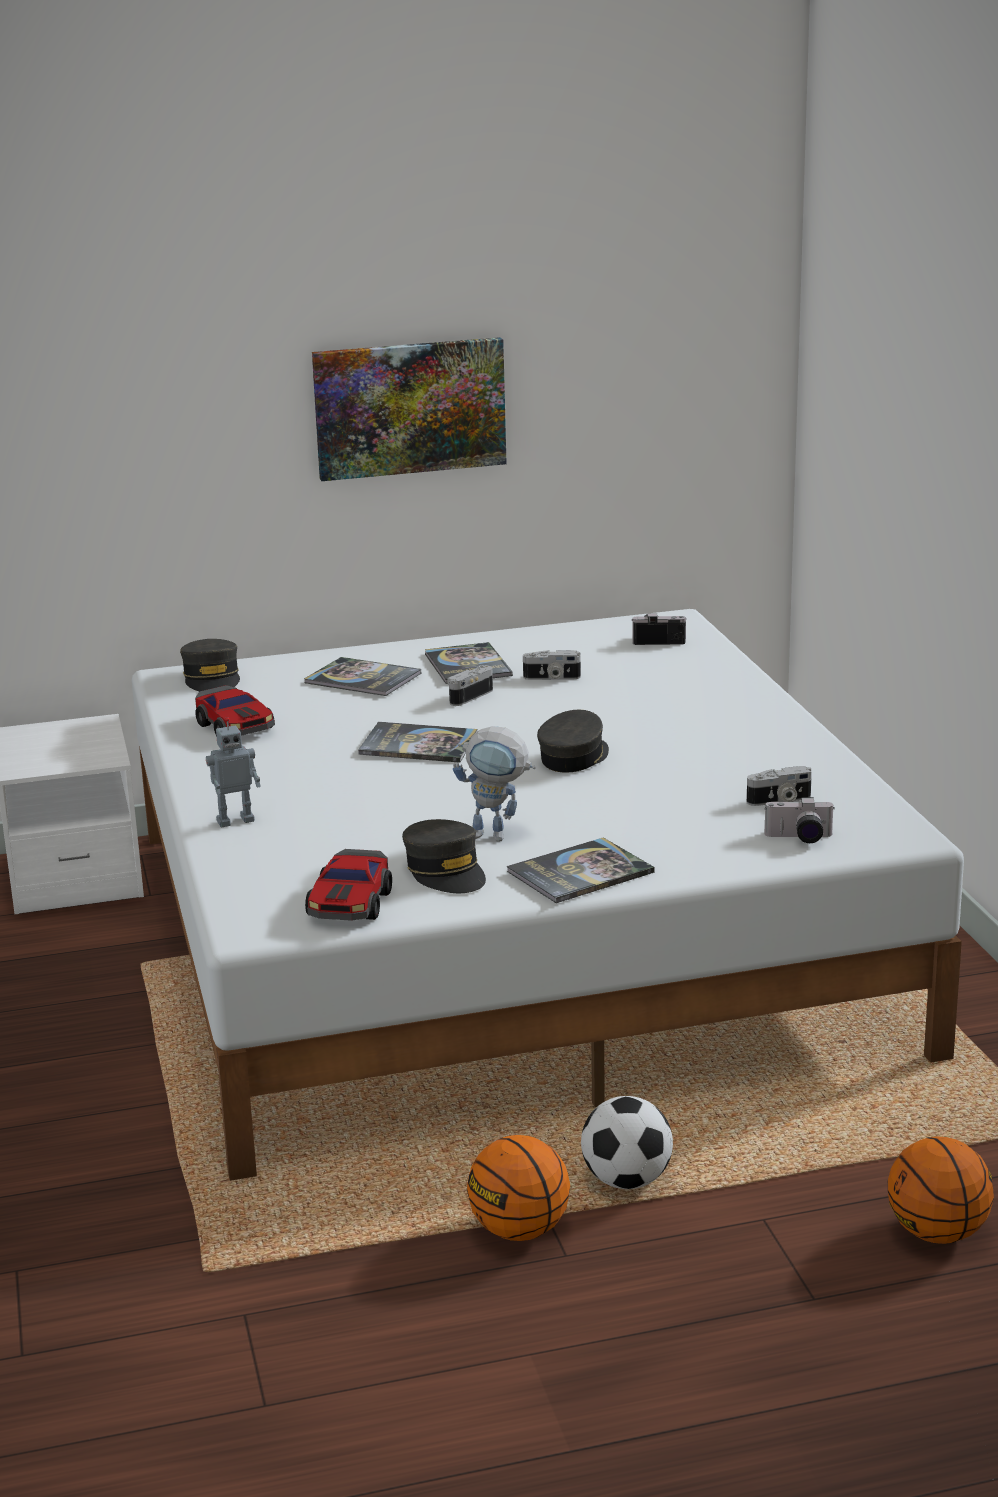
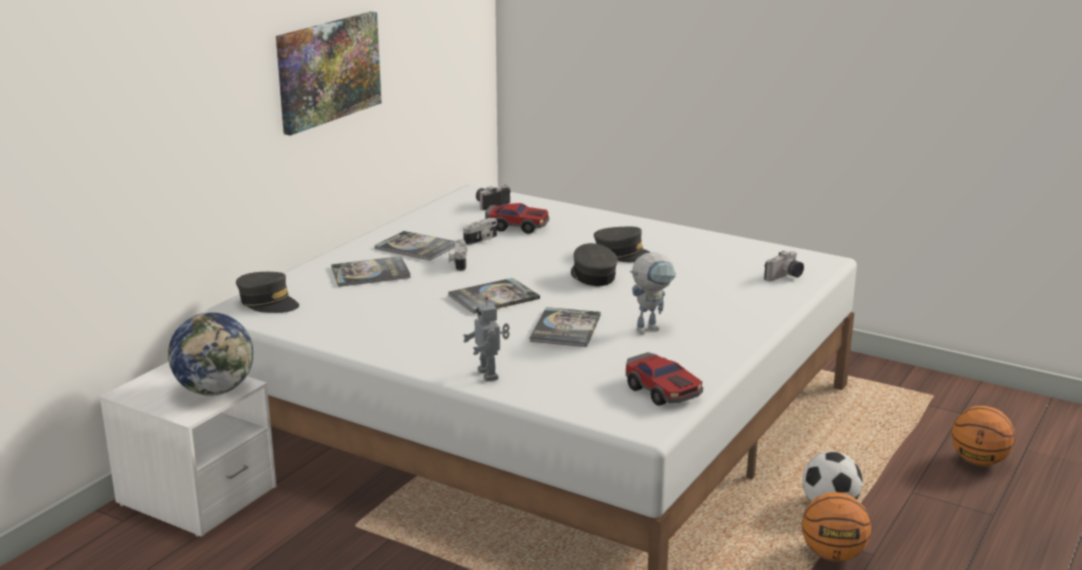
camera: 45 degrees left, 0 degrees up
toy car [195,685,275,735] -> toy car moved to [485,203,549,234]
toy robot [206,717,261,828] -> toy robot turned 135 degrees clockwise [463,296,510,382]
grey cap [402,819,486,893] -> grey cap moved to [594,227,650,262]
book [506,838,655,903] -> book moved to [529,307,601,347]
camera [747,766,812,806] -> none
none -> globe [167,312,254,396]

